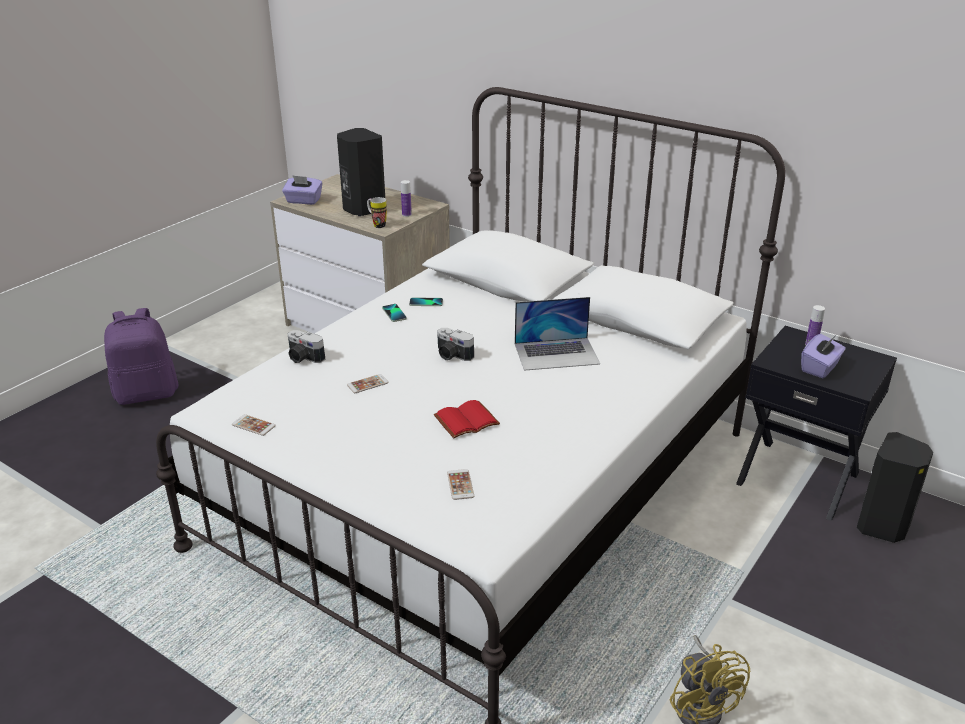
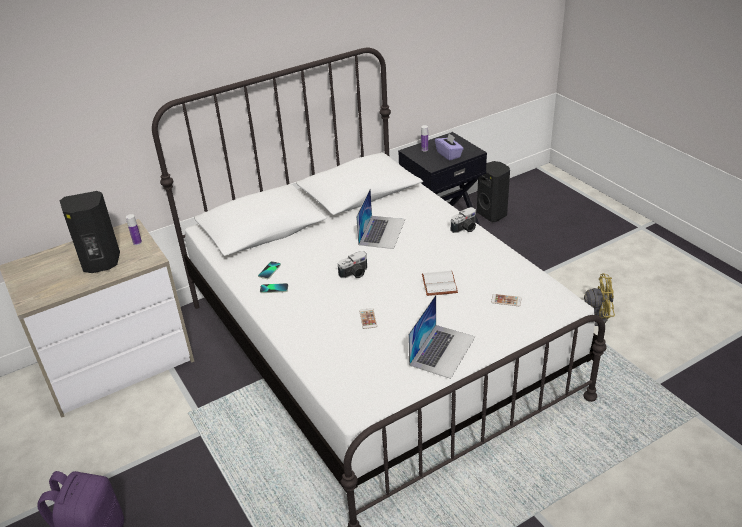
camera: 65 degrees left, 5 degrees up
phone [232,414,276,436] -> none
purple tissue box [282,175,323,205] -> none
camera [287,330,326,363] -> camera moved to [451,207,476,233]
mug [367,197,387,228] -> none
red book [434,400,500,438] -> white book [422,271,458,296]
none -> laptop [408,295,475,379]

